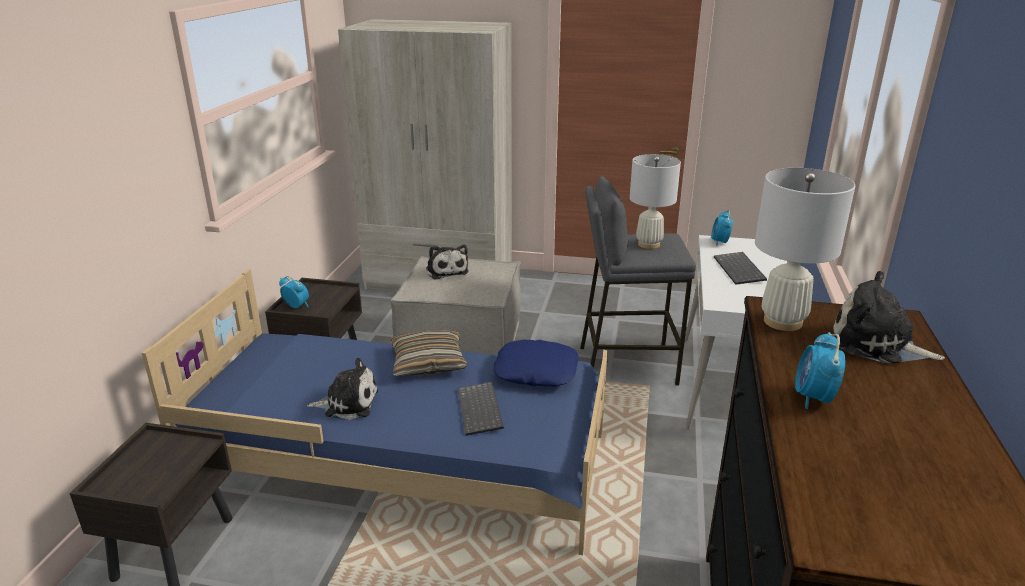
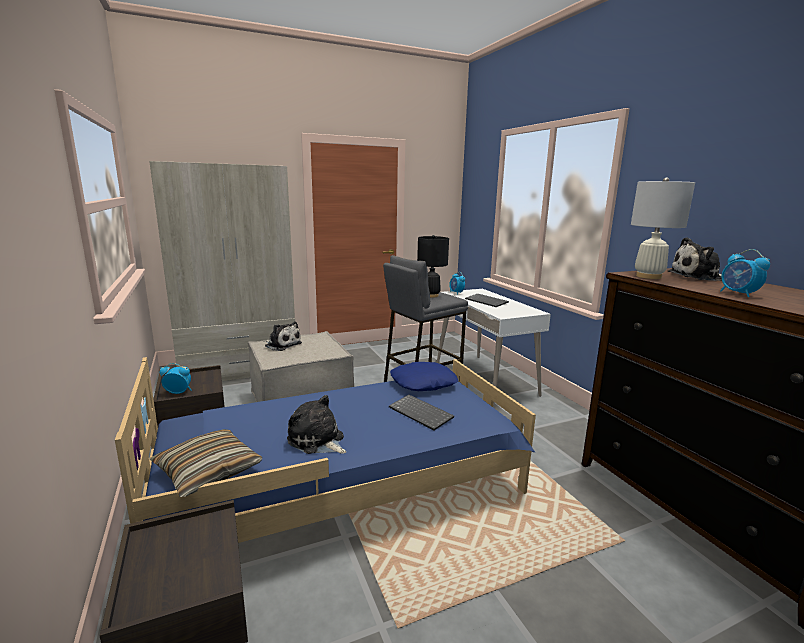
camera: 35 degrees left, 10 degrees down
plush toy [307,358,378,420] -> plush toy turned 105 degrees counterclockwise [287,395,346,454]
pillow [390,330,468,376] -> pillow moved to [150,429,262,497]
white table lamp [630,154,681,249] -> black table lamp [417,235,449,298]

